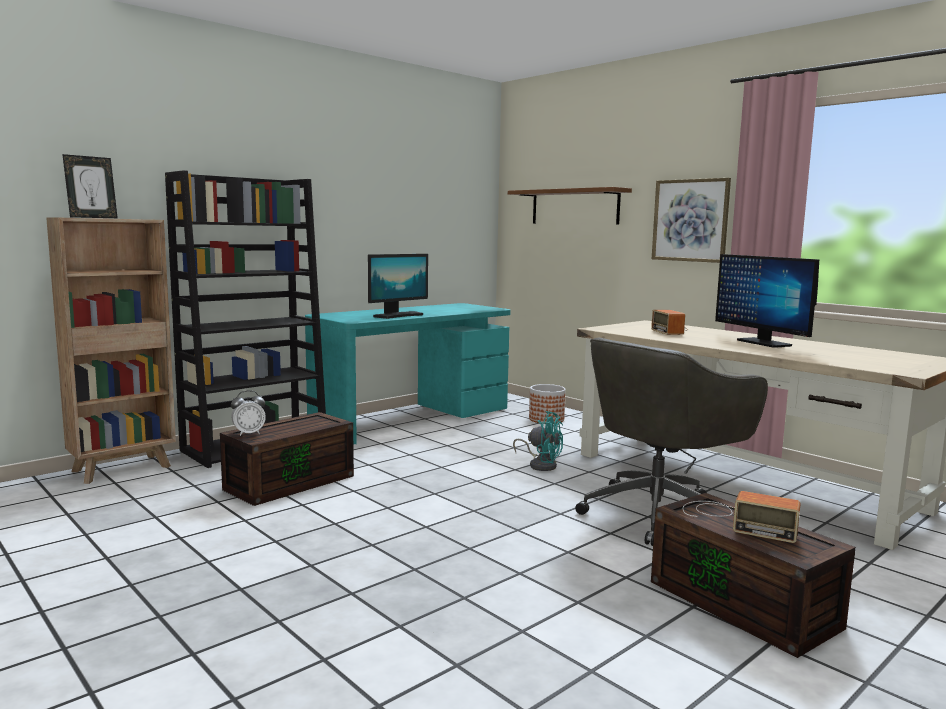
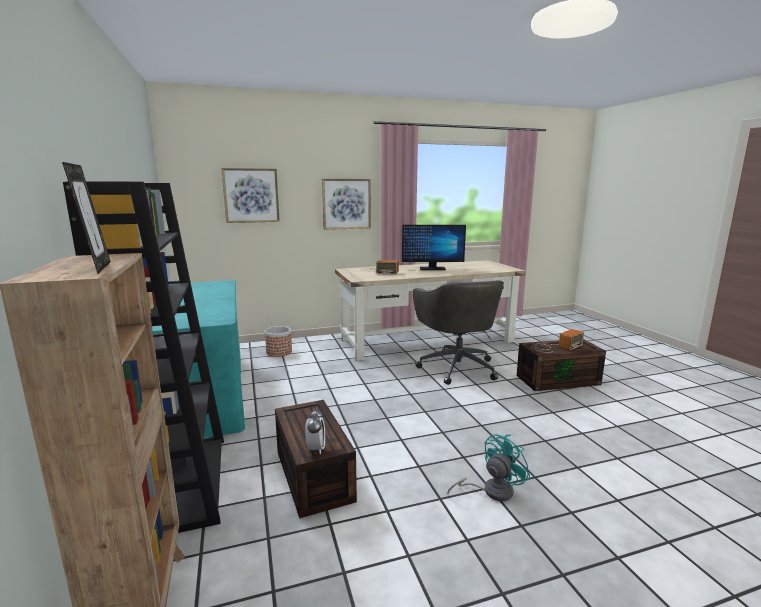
camera: 65 degrees left, 5 degrees up
monitor [368,254,428,319] -> none
shelf [508,187,632,225] -> picture [221,168,280,223]
turquoise fan [513,411,563,471] -> turquoise fan moved to [447,434,531,501]

